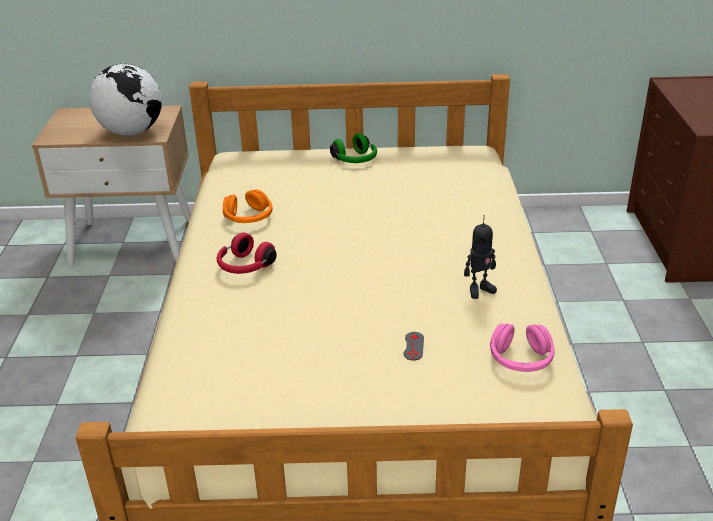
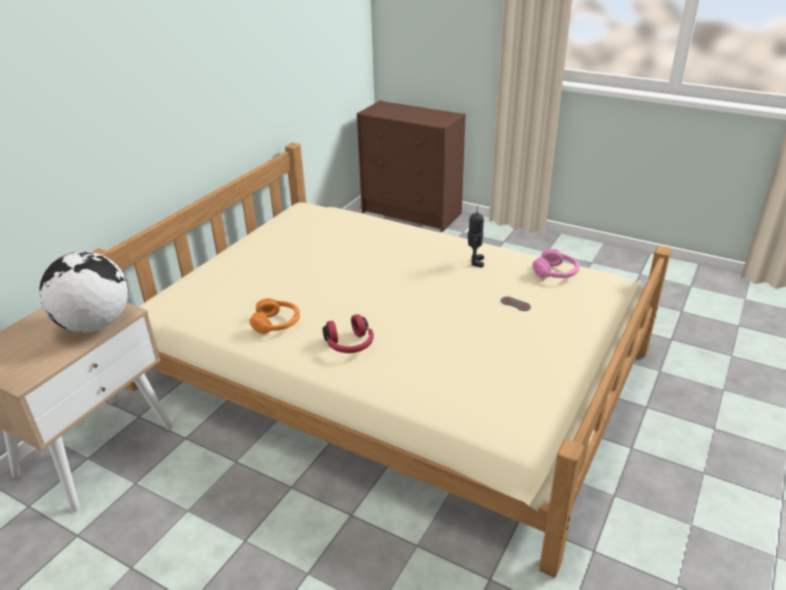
camera: 60 degrees left, 0 degrees up
green headphones [330,133,377,163] -> none

